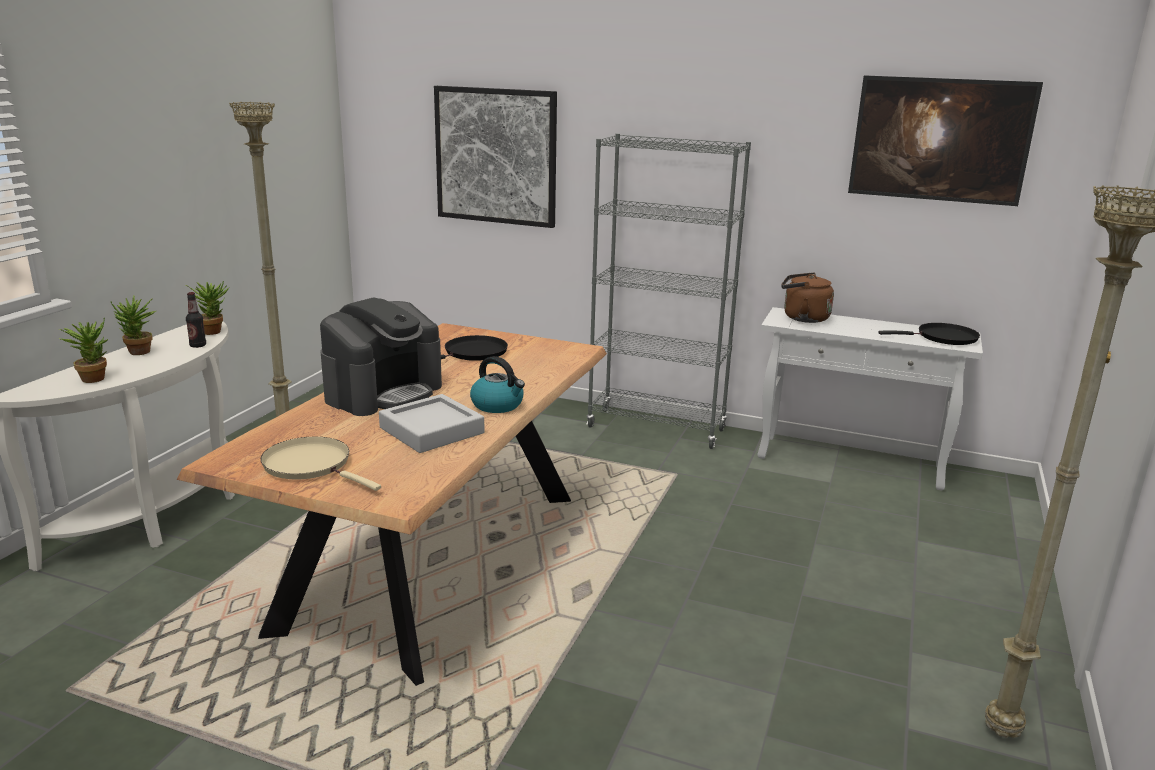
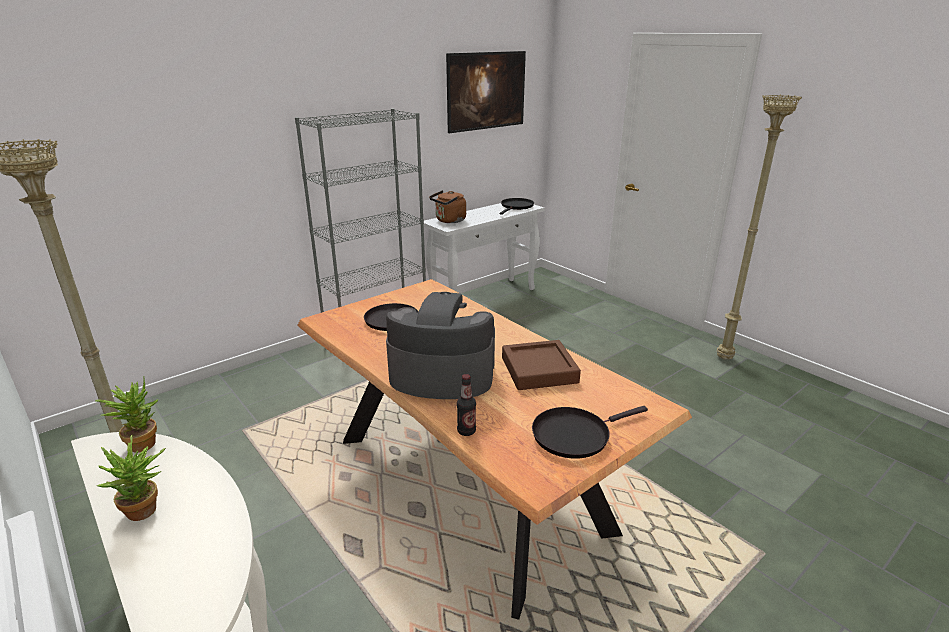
camera: 60 degrees left, 5 degrees up
potted plant [59,317,108,383] -> none
bottle [186,292,206,348] -> bottle moved to [457,374,476,436]
beige frying pan [260,437,381,491] -> black frying pan [532,406,648,459]
coffee machine [320,298,442,416] -> coffee machine turned 60 degrees counterclockwise [386,292,495,399]
grey tray [379,394,484,453] -> brown tray [502,340,581,390]
picture [434,86,557,228] -> none
kettle [470,356,525,413] -> none

